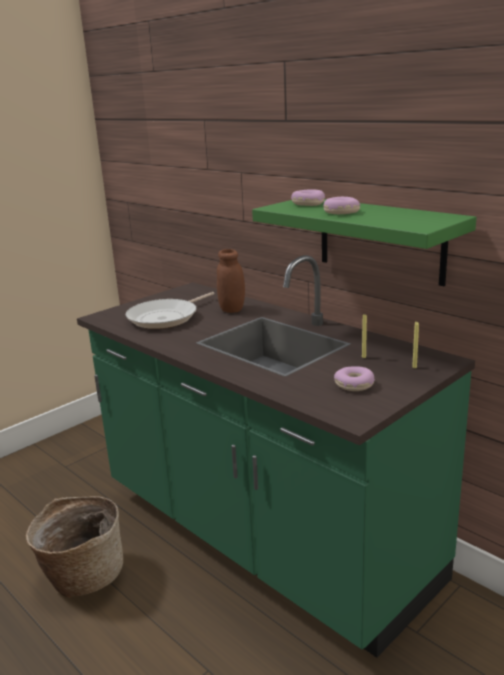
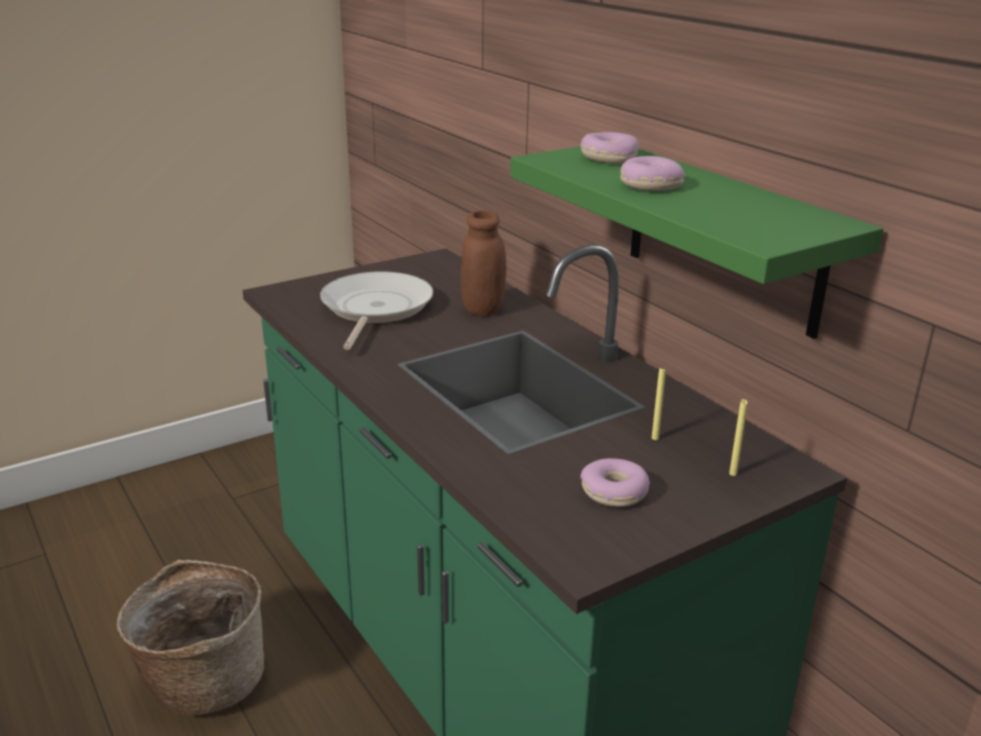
camera: 10 degrees right, 5 degrees up
frying pan [126,292,214,329] -> frying pan turned 135 degrees clockwise [320,271,433,350]

